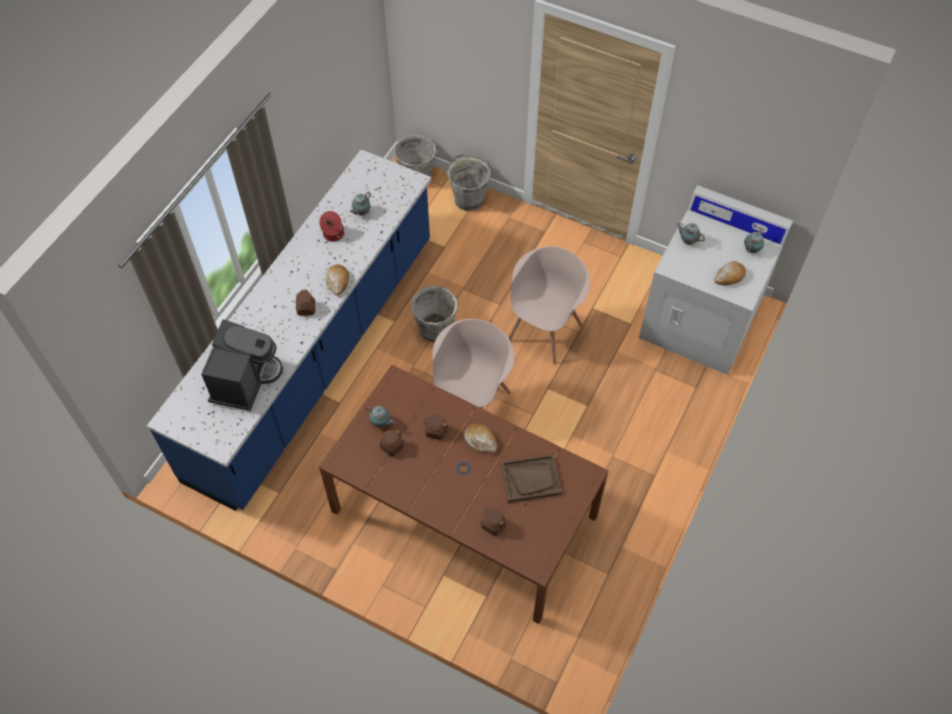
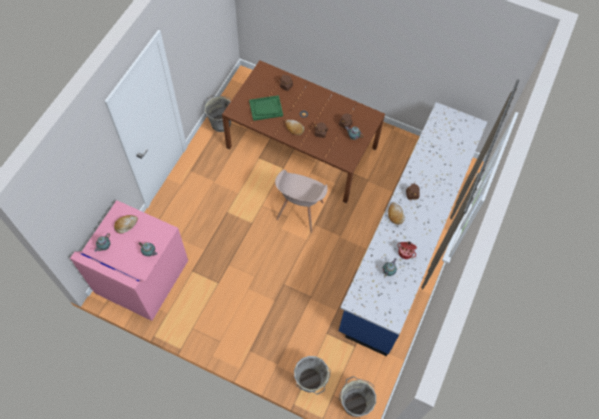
camera: 175 degrees right, 5 degrees up
coffee machine [201,319,283,411] -> none
grey bucket [411,286,459,342] -> grey bucket moved to [203,95,231,132]
brown tray [500,454,562,503] -> green tray [249,95,283,121]
beige chair [508,246,590,364] -> none
white washing machine [639,185,793,375] -> pink washing machine [70,200,188,321]

